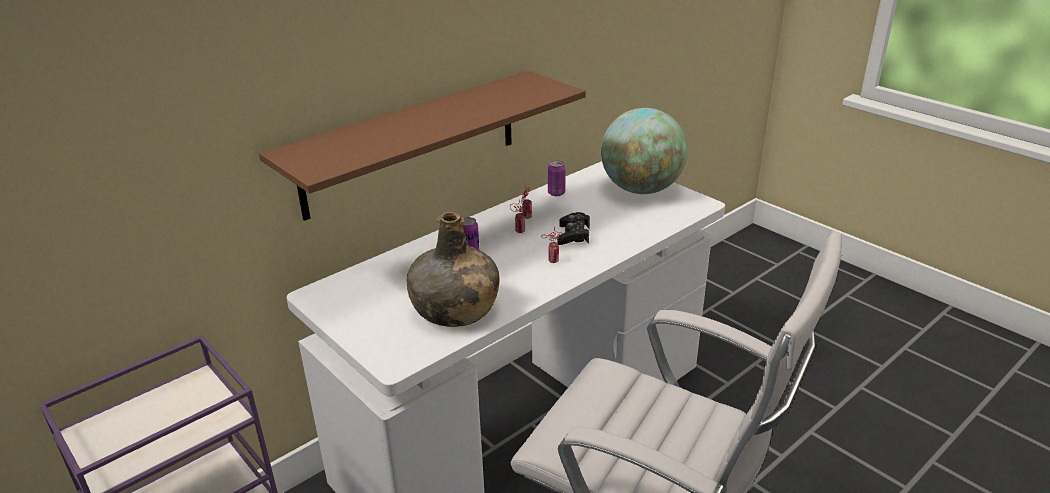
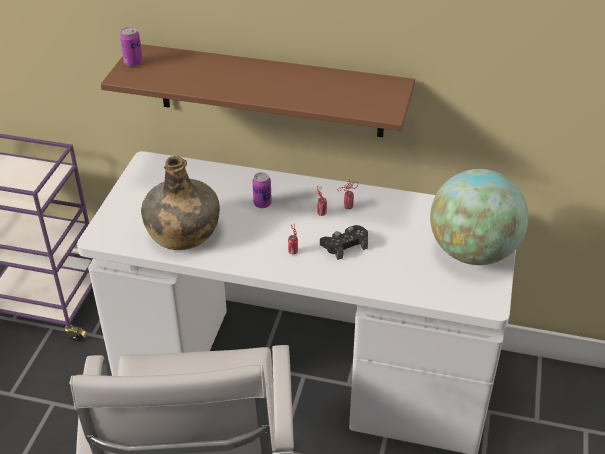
camera: 55 degrees right, 10 degrees up
can [548,160,565,196] -> can moved to [120,27,143,67]

